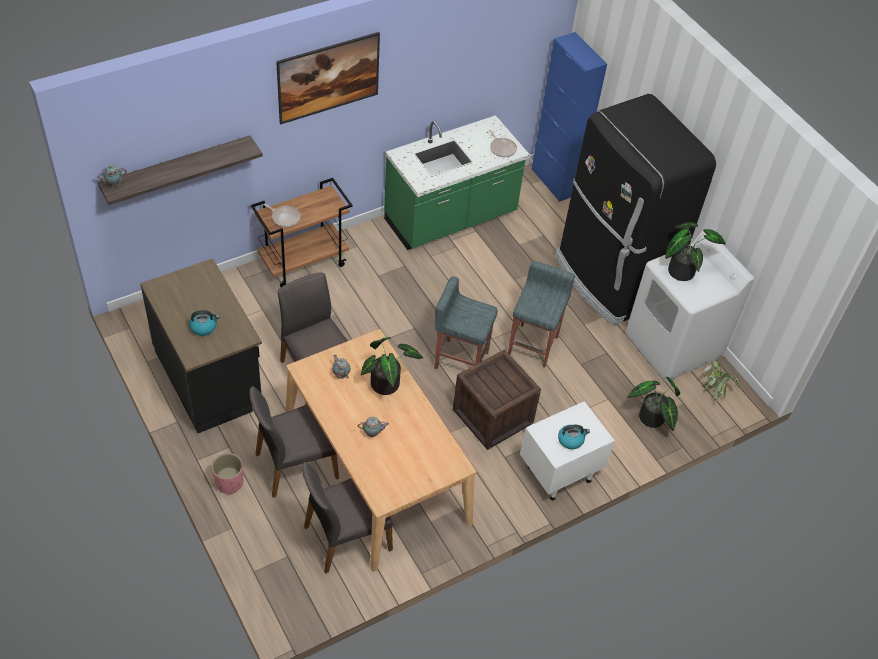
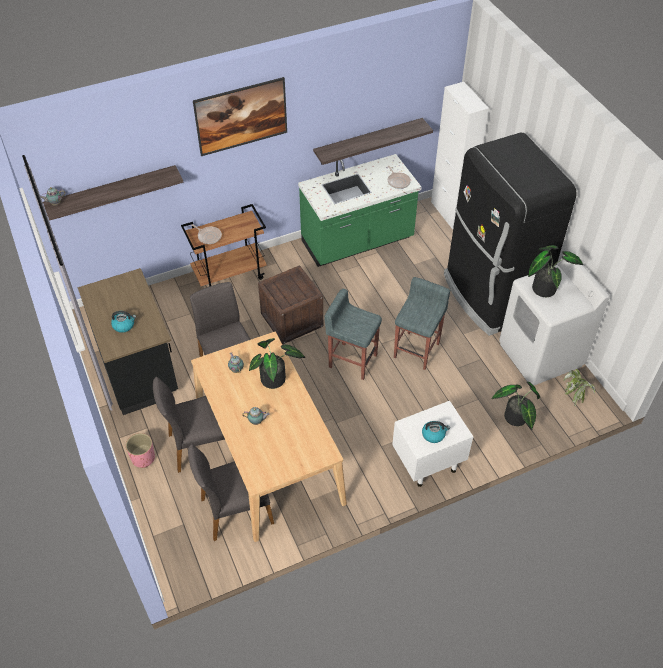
camera: 10 degrees right, 0 degrees up
crate [453,350,541,450] -> crate moved to [258,265,323,344]
blue cabinet [531,32,607,202] -> white cabinet [431,82,489,229]
none -> shelf [313,118,433,165]

